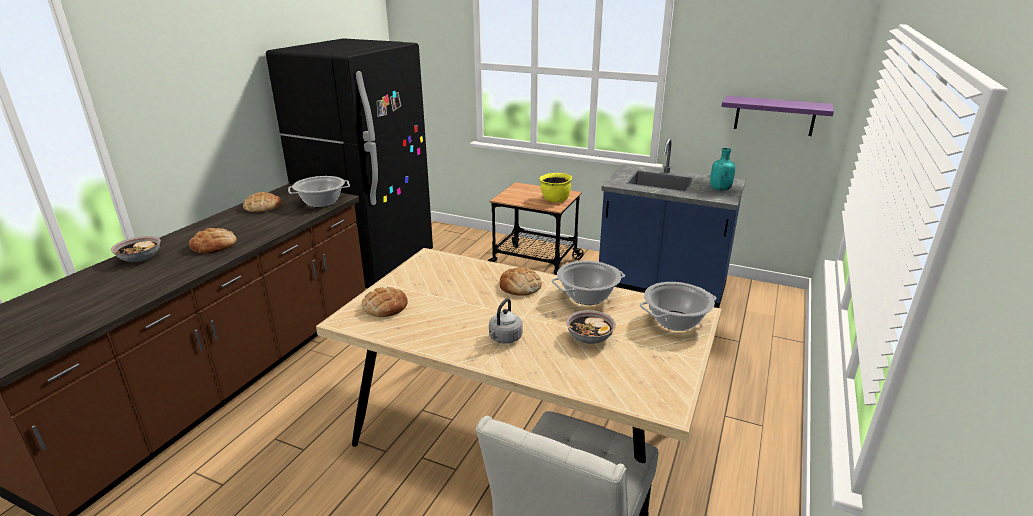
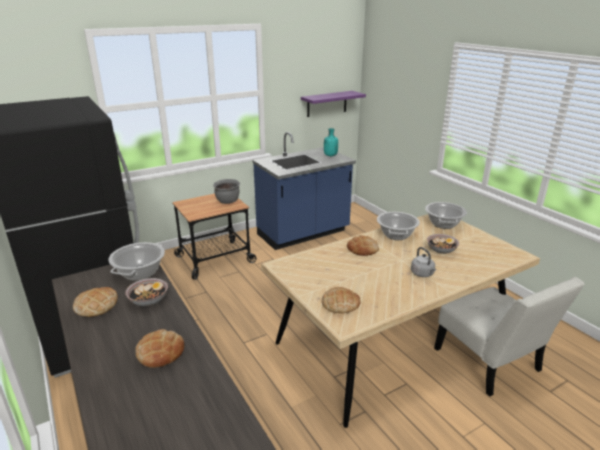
camera: 55 degrees left, 0 degrees up
bowl [111,236,161,262] -> bowl moved to [125,278,168,307]
yellow cooking pot [539,173,572,202] -> grey cooking pot [213,179,240,204]

